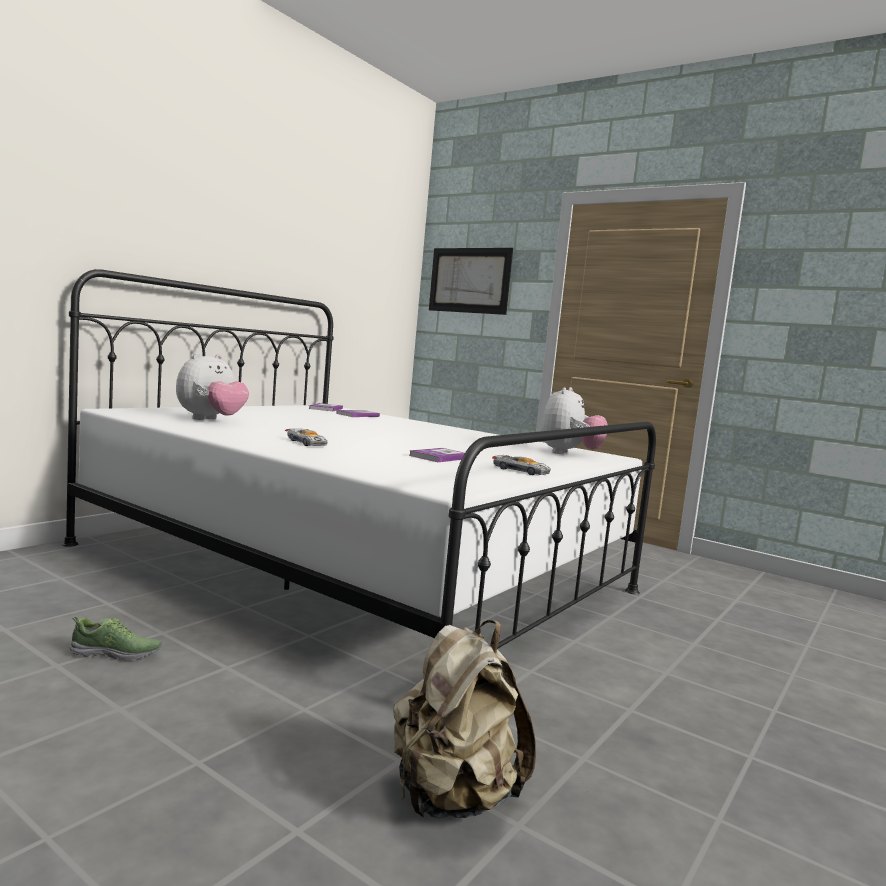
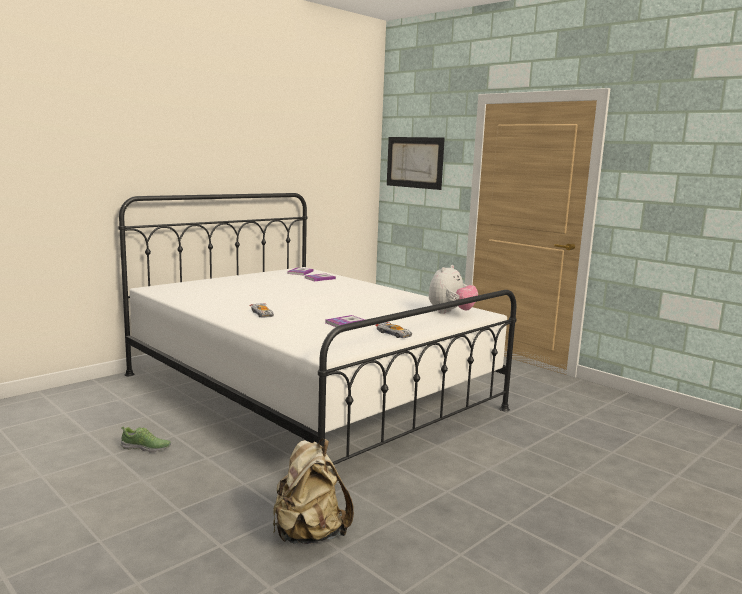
camera: 10 degrees right, 5 degrees up
plush toy [176,353,249,420] -> none

